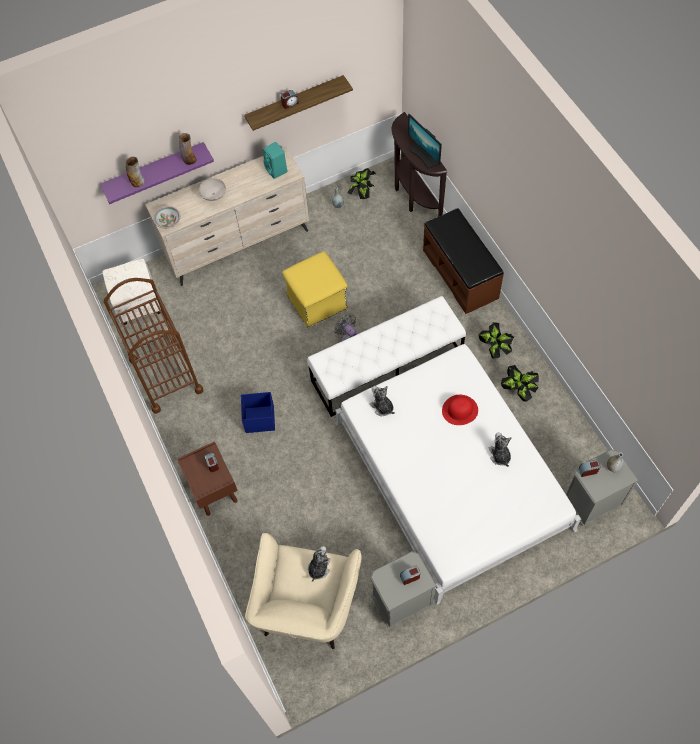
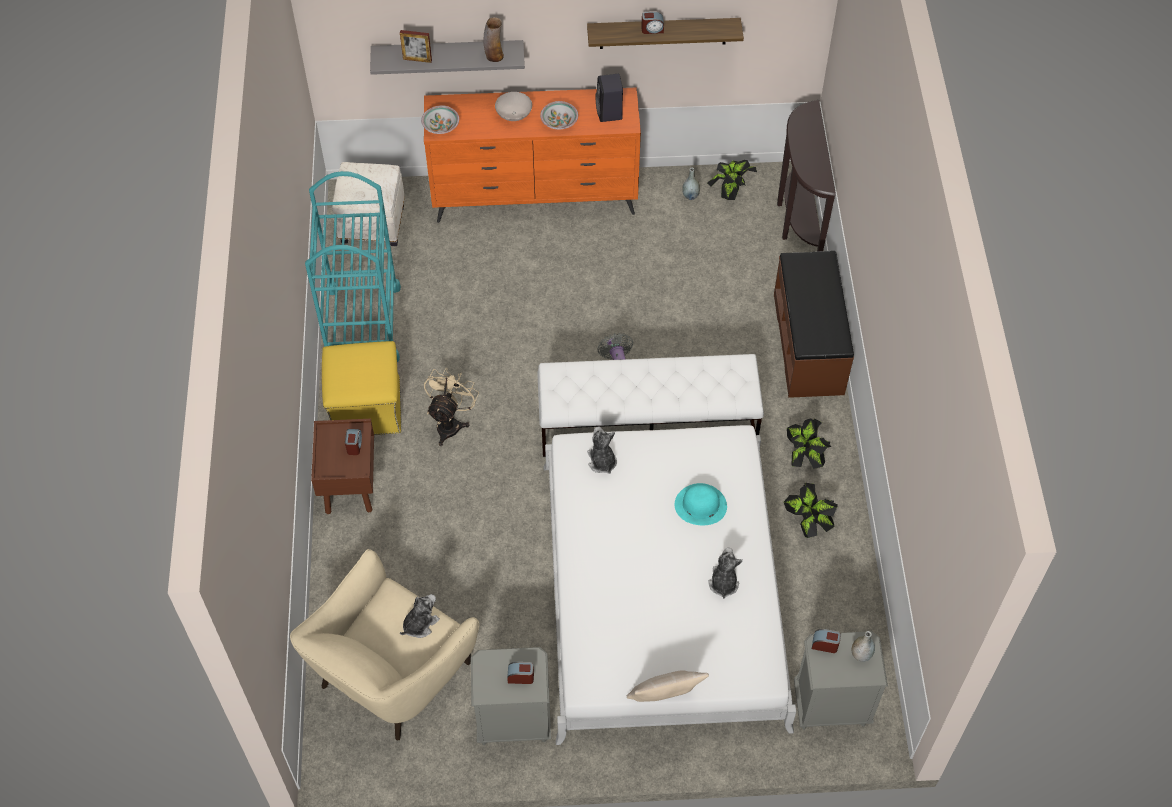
camera: 20 degrees right, 5 degrees down
purple shelf [100,142,214,204] -> grey shelf [370,40,525,75]
brown cart [104,278,203,414] -> turquoise cart [305,171,401,362]
vase [126,157,145,187] -> picture frame [400,30,432,63]
beige dresser [145,147,310,286] -> orange dresser [424,87,641,223]
blue storage box [241,392,275,433] -> beige fan [424,368,479,446]
turquoise speaker [263,142,288,179] -> black speaker [595,74,623,122]
yellow ottoman [282,251,348,327] -> yellow ottoman moved to [322,341,402,435]
monitor [408,114,442,169] -> none
red hat [442,395,478,425] -> turquoise hat [675,483,727,525]
none -> bowl [540,101,578,129]
none -> beige pillow [627,670,709,702]

